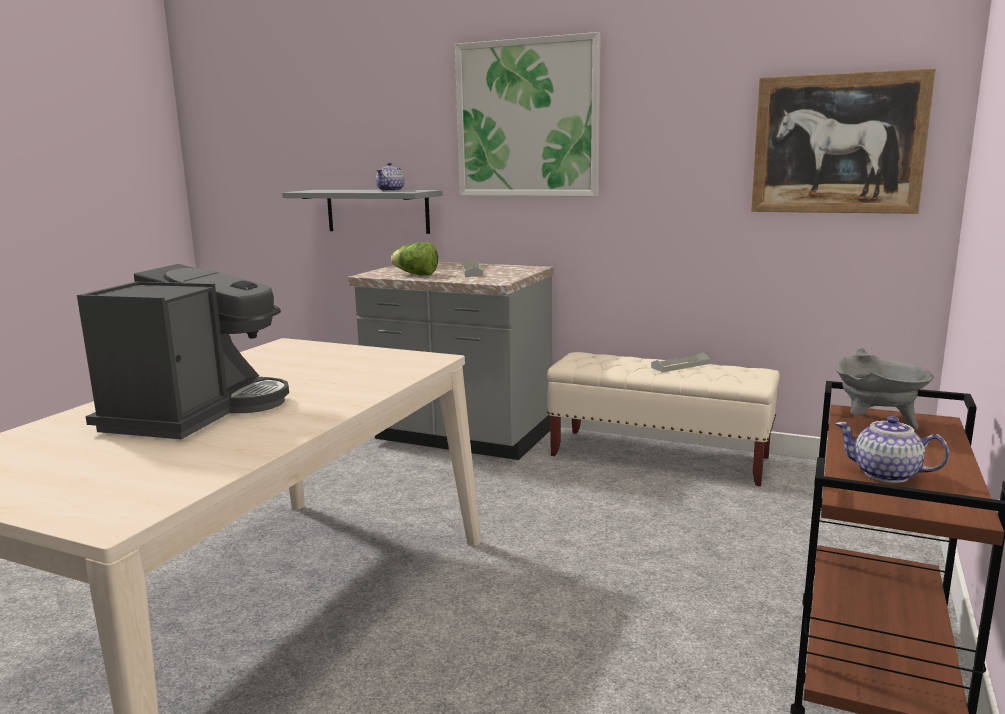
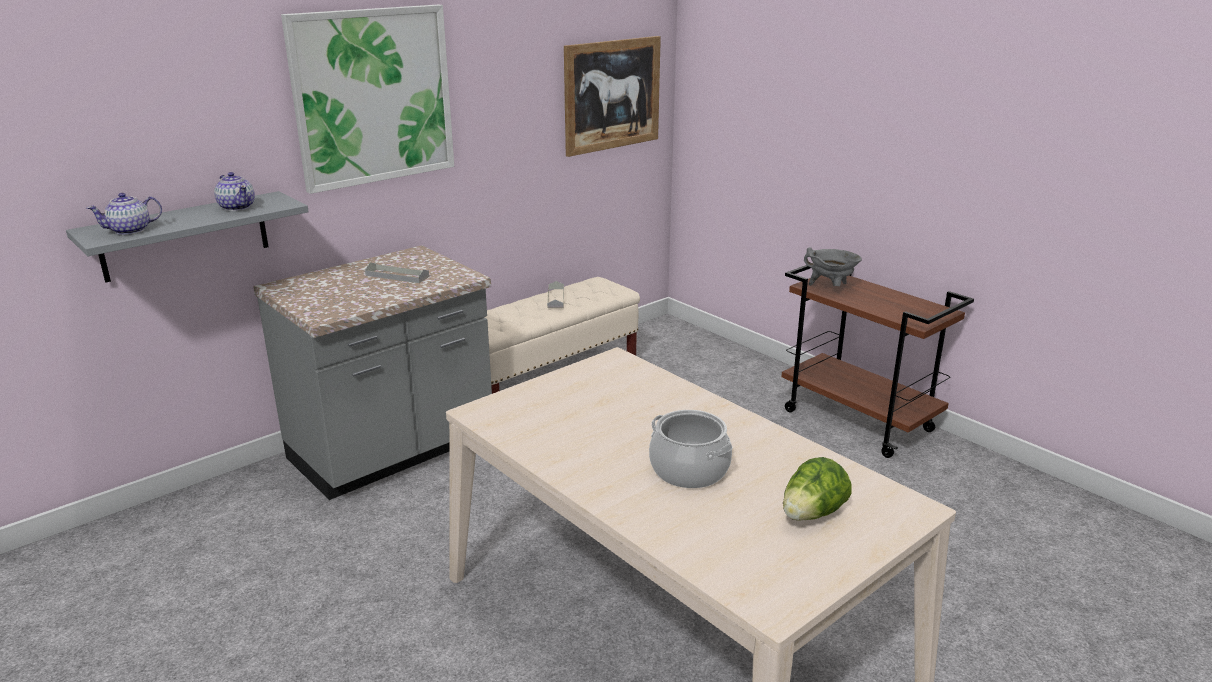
camera: 65 degrees left, 10 degrees up
coffee machine [77,264,289,439] -> cooking pot [649,410,733,488]
lettuce [391,242,438,275] -> lettuce moved to [783,457,852,521]
teapot [835,416,950,483] -> teapot moved to [87,193,162,235]

